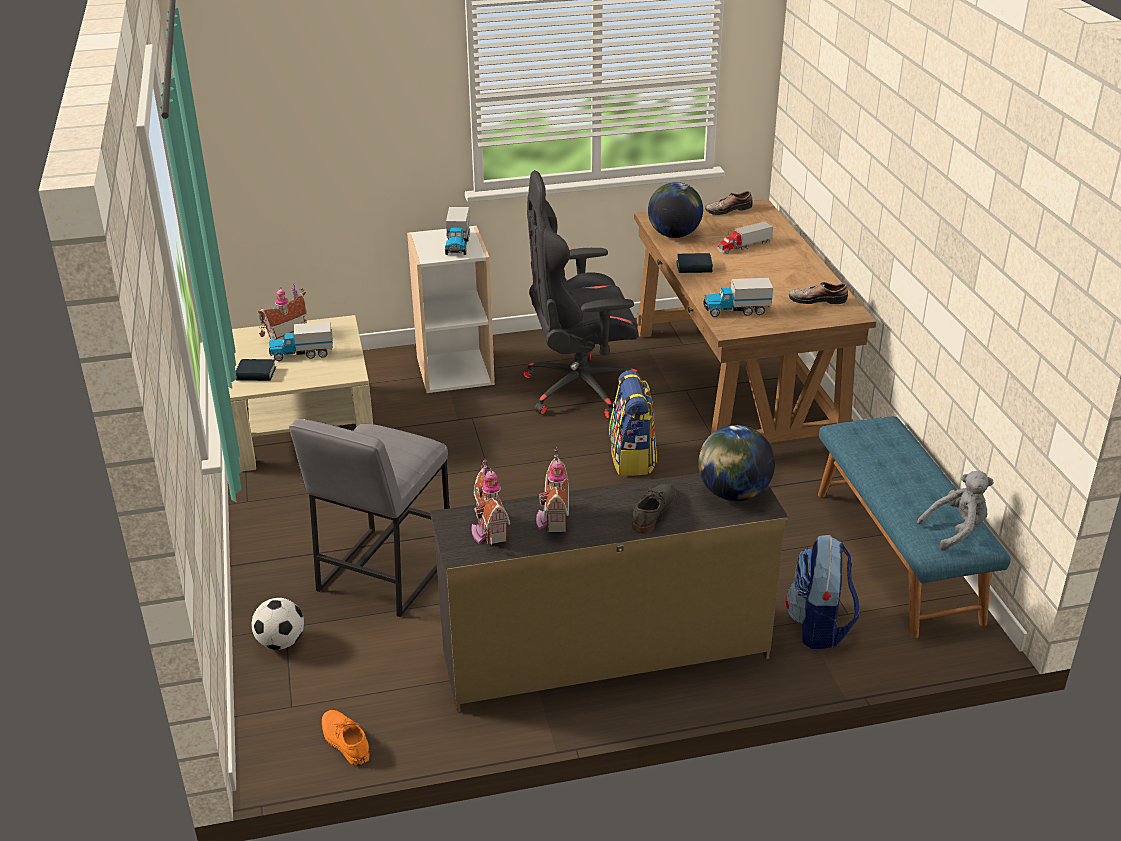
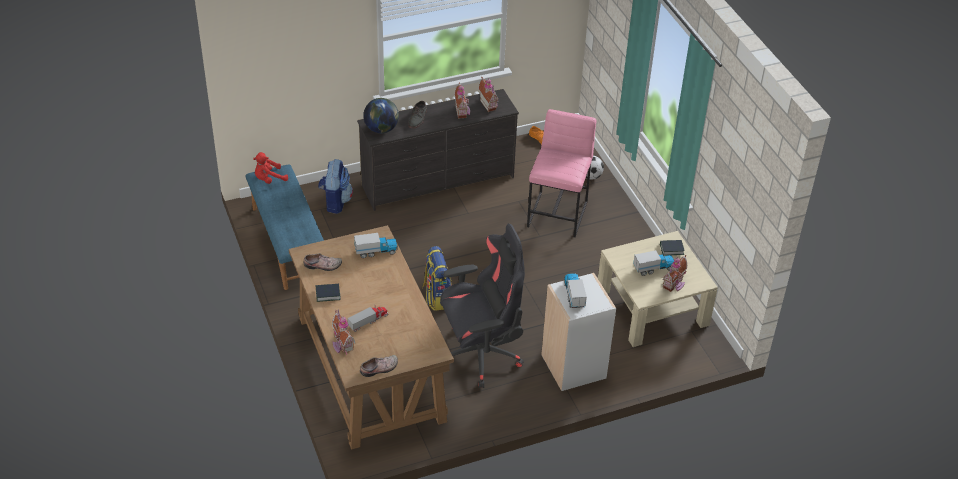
camera: 170 degrees right, 10 degrees up
grey chair [289,419,450,617] -> pink chair [527,109,596,237]
globe [648,182,703,238] -> none
book [676,253,713,273] -> book moved to [316,284,341,302]
grey plush toy [917,471,994,551] -> red plush toy [253,152,288,184]
none -> toy house [332,309,356,355]

